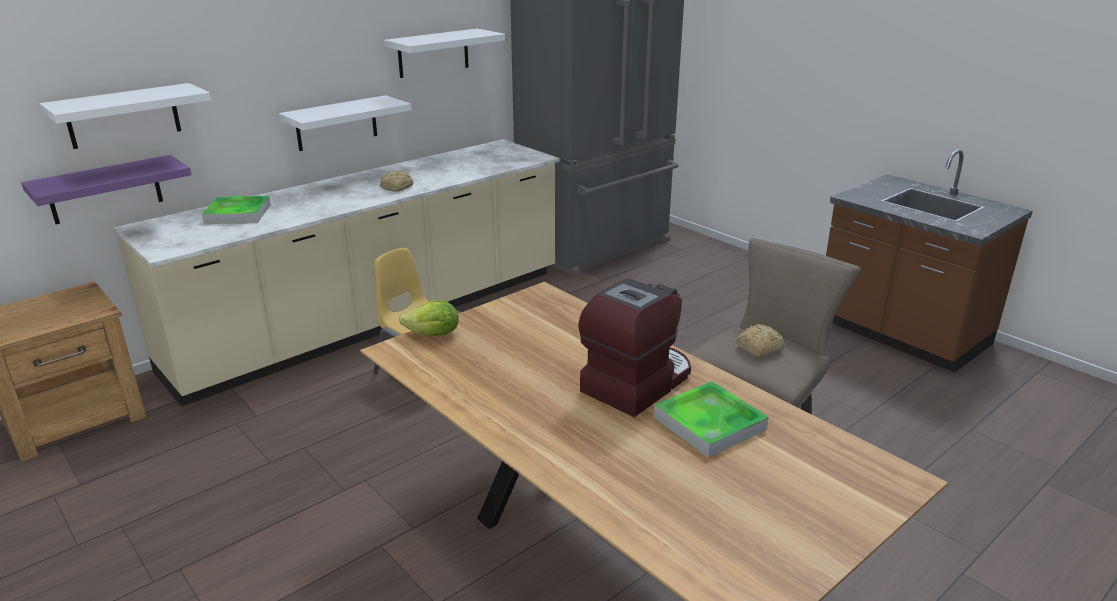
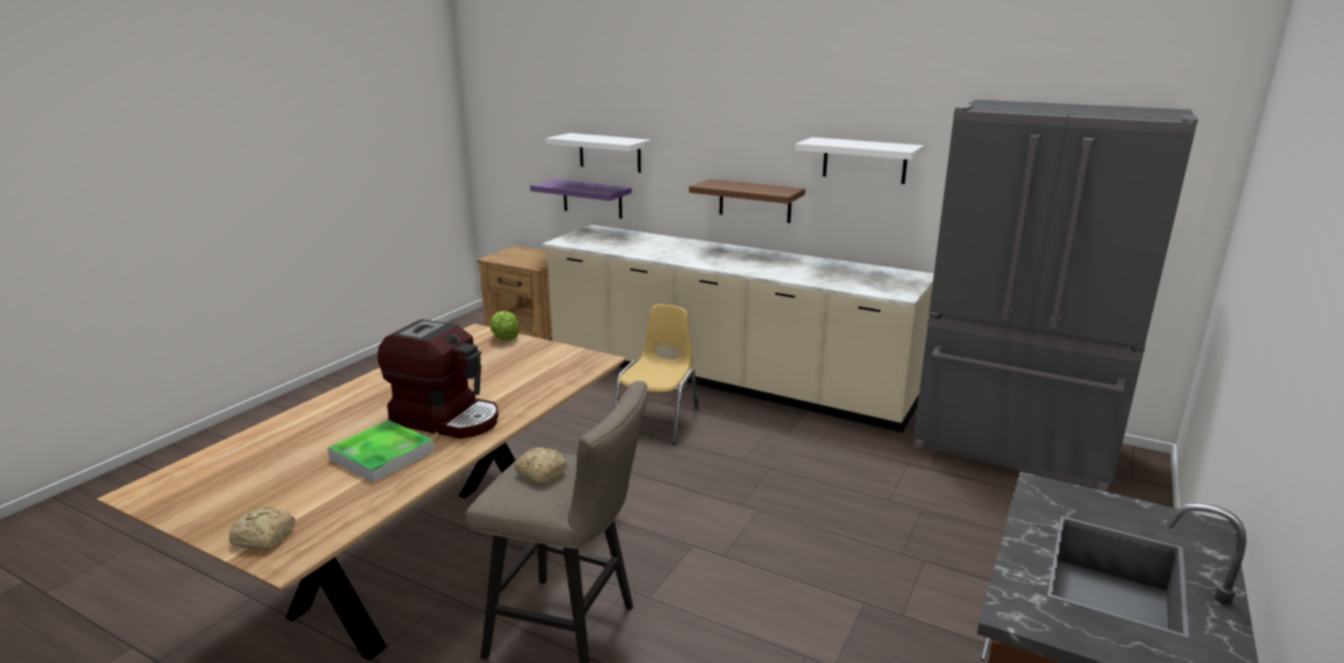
camera: 70 degrees right, 5 degrees down
tray [202,195,271,224] -> none
white shelf [279,95,412,151] -> brown shelf [689,179,805,223]
bread [380,171,414,192] -> bread moved to [229,507,295,550]

